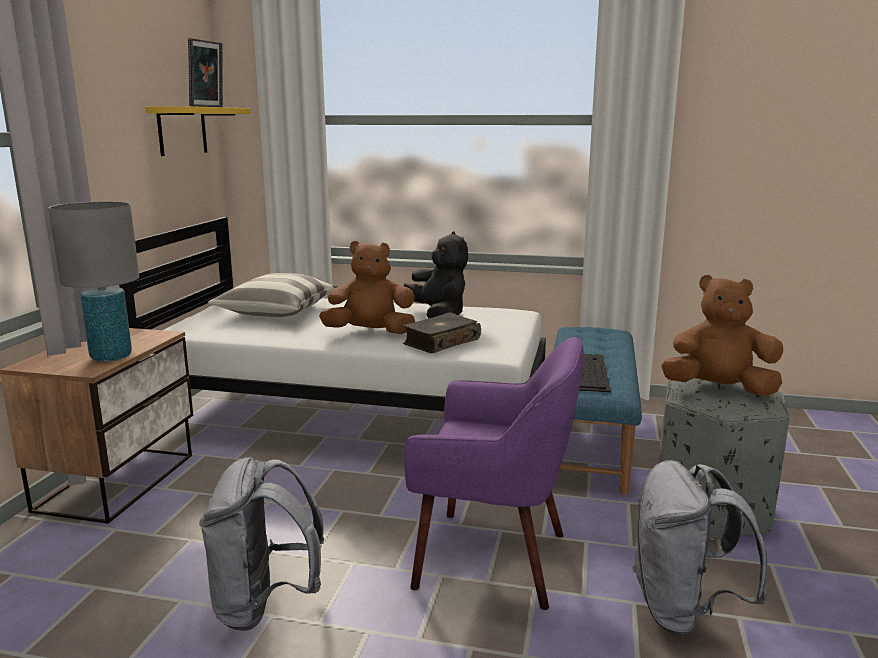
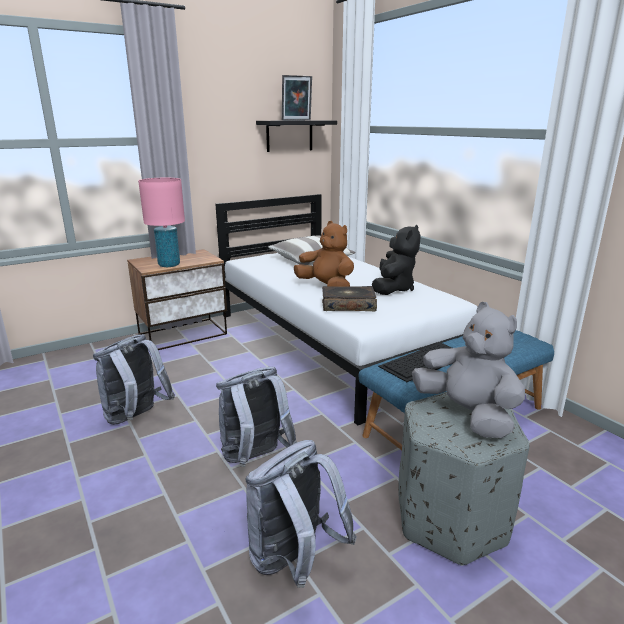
camera: 45 degrees right, 5 degrees up
grey table lamp [48,201,139,362] -> pink table lamp [138,178,185,267]
yellow shelf [145,106,251,156] -> black shelf [256,120,337,152]
purple armchair [404,337,584,610] -> grey backpack [216,367,297,467]
brown plush toy [661,275,783,396] -> grey plush toy [412,302,525,438]

